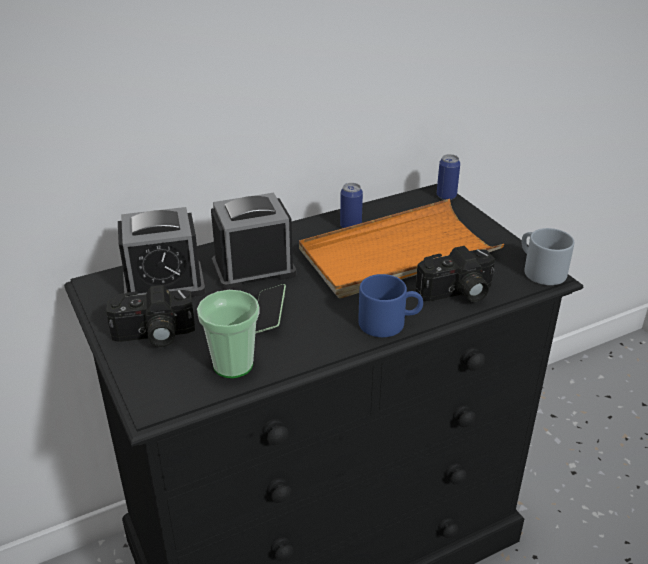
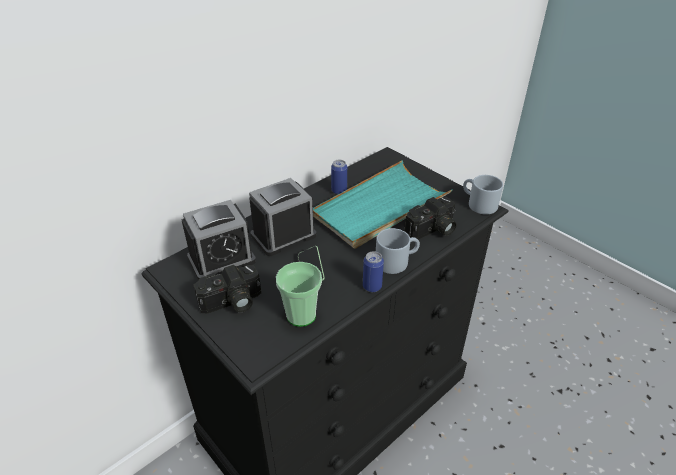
camera: 15 degrees left, 5 degrees up
orange tray [299,199,504,298] -> turquoise tray [313,160,453,249]
blue mug [358,274,423,337] -> grey mug [376,228,420,274]
can [437,154,460,200] -> can moved to [363,251,384,292]

